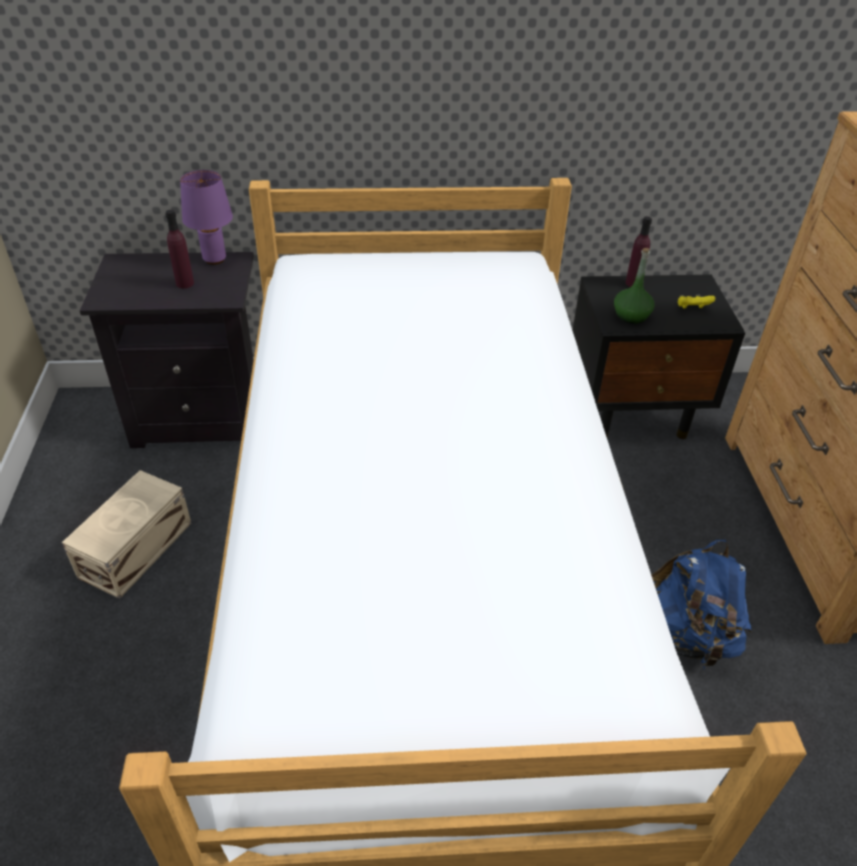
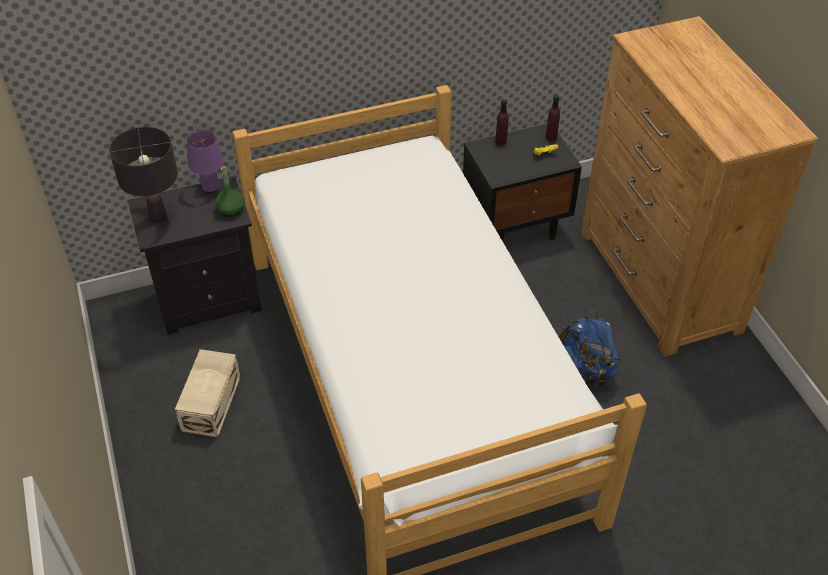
camera: 15 degrees left, 5 degrees up
purple bottle [165,210,194,289] -> purple bottle moved to [546,95,560,141]
green bottle [614,248,654,324] -> green bottle moved to [215,166,245,217]
none -> black table lamp [109,127,178,223]

